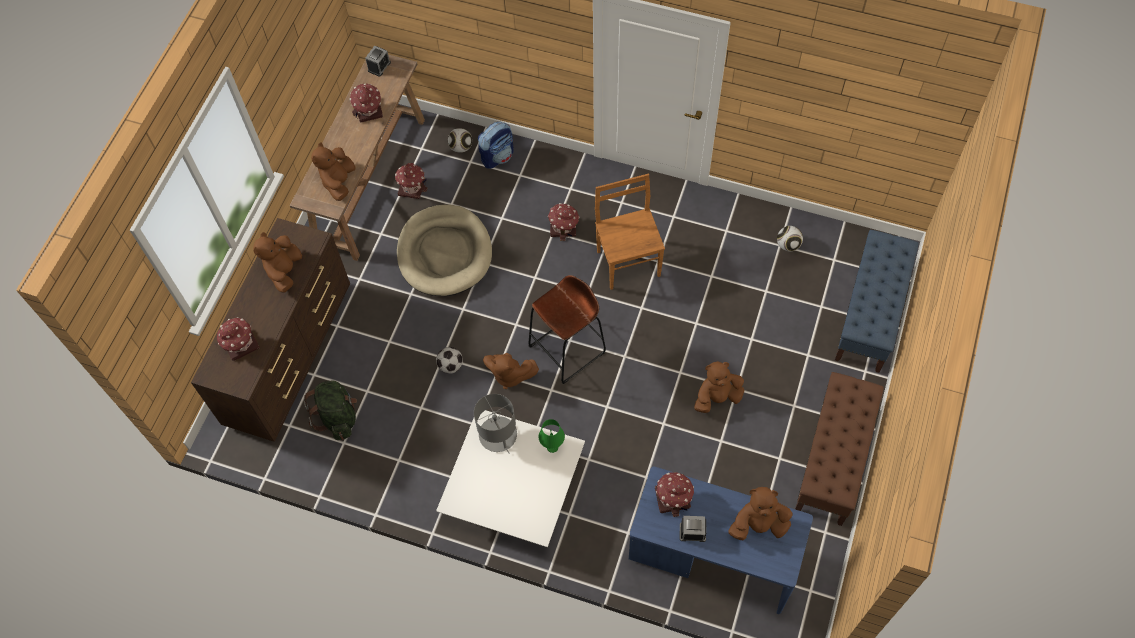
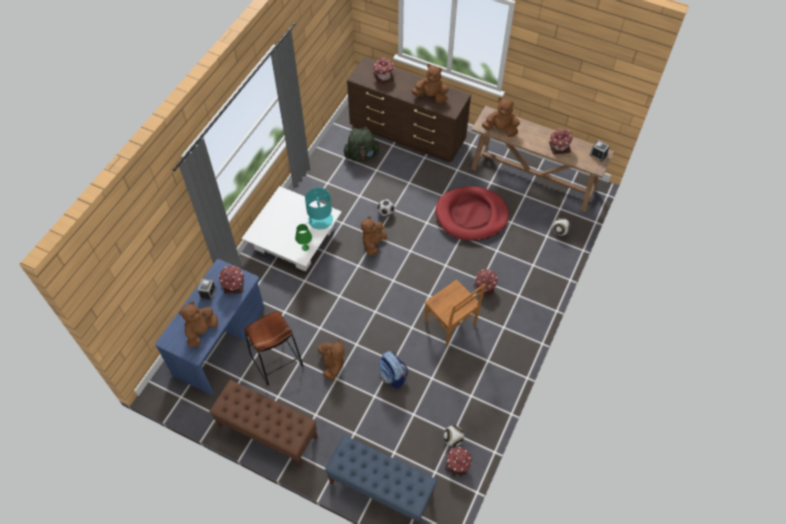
camera: 95 degrees right, 5 degrees down
toy house [395,163,427,199] -> toy house moved to [445,447,472,477]
beige dog bed [397,205,492,296] -> red dog bed [435,186,509,241]
grey table lamp [474,394,517,454] -> turquoise table lamp [305,188,333,230]
backpack [478,122,514,169] -> backpack moved to [379,351,408,389]
brown stool [528,275,606,384] -> brown stool moved to [245,311,303,386]
brown chair [595,174,665,290] -> brown chair turned 60 degrees clockwise [425,279,486,346]
brown plush toy [728,487,792,540] -> brown plush toy turned 150 degrees counterclockwise [179,301,218,348]

